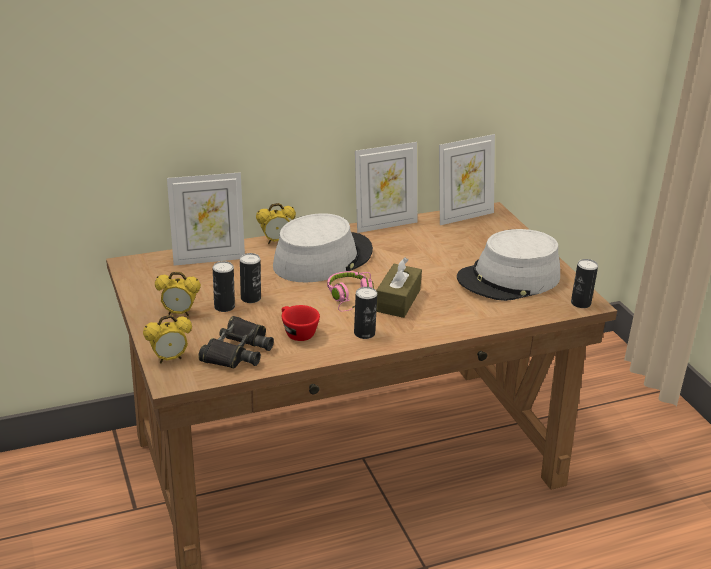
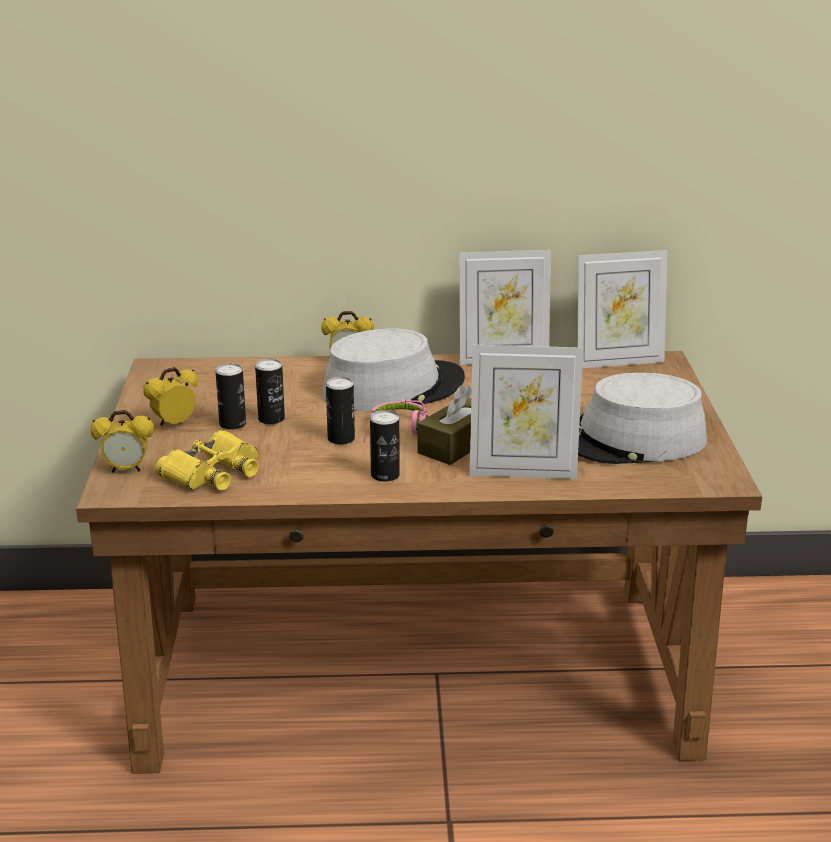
camera: 20 degrees right, 5 degrees down
alarm clock [155,272,201,316] -> alarm clock turned 120 degrees clockwise [143,367,198,426]
picture frame [167,172,245,266] -> picture frame moved to [470,345,583,479]
black binoculars [198,316,274,368] -> yellow binoculars [155,430,259,491]
red cup [282,305,320,341] -> none
can [571,259,598,308] -> can moved to [326,377,355,445]

